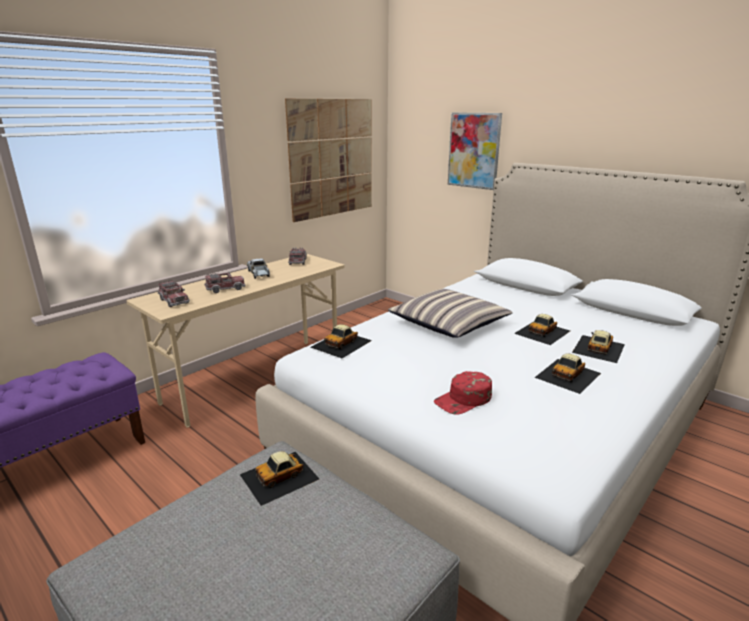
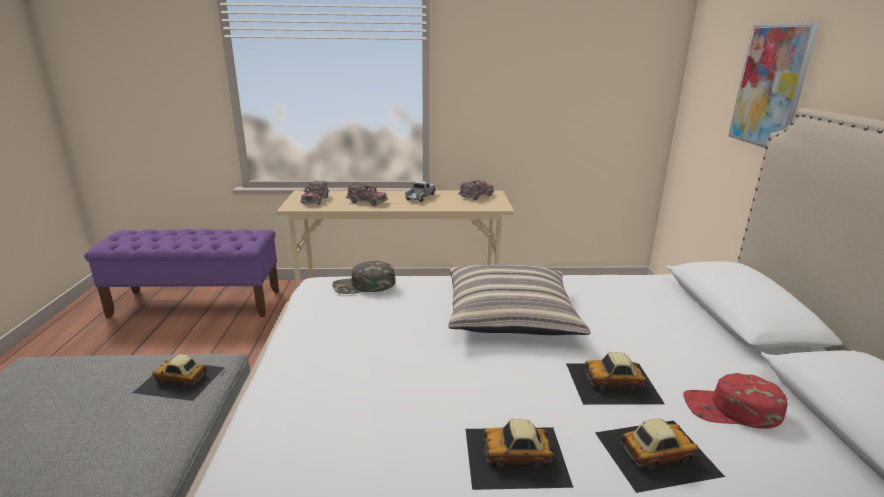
camera: 45 degrees right, 0 degrees up
picture [285,99,372,222] -> none
toy car [311,324,372,358] -> green cap [332,261,395,294]
red cap [434,371,492,415] -> red cap moved to [683,373,788,429]

